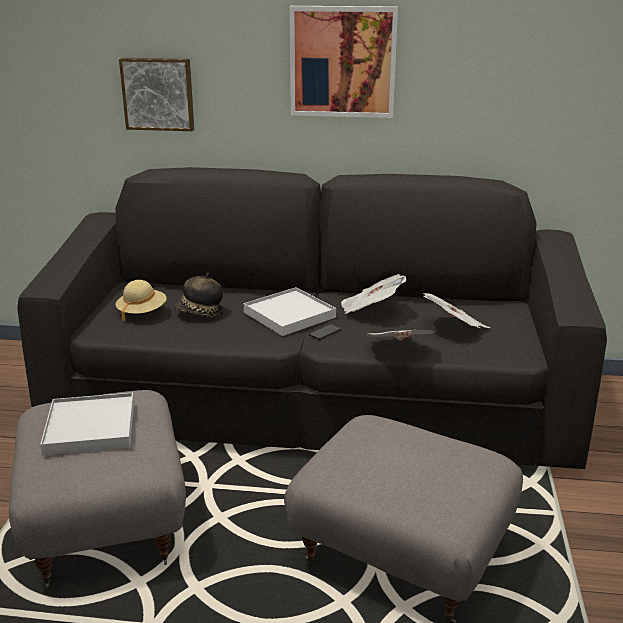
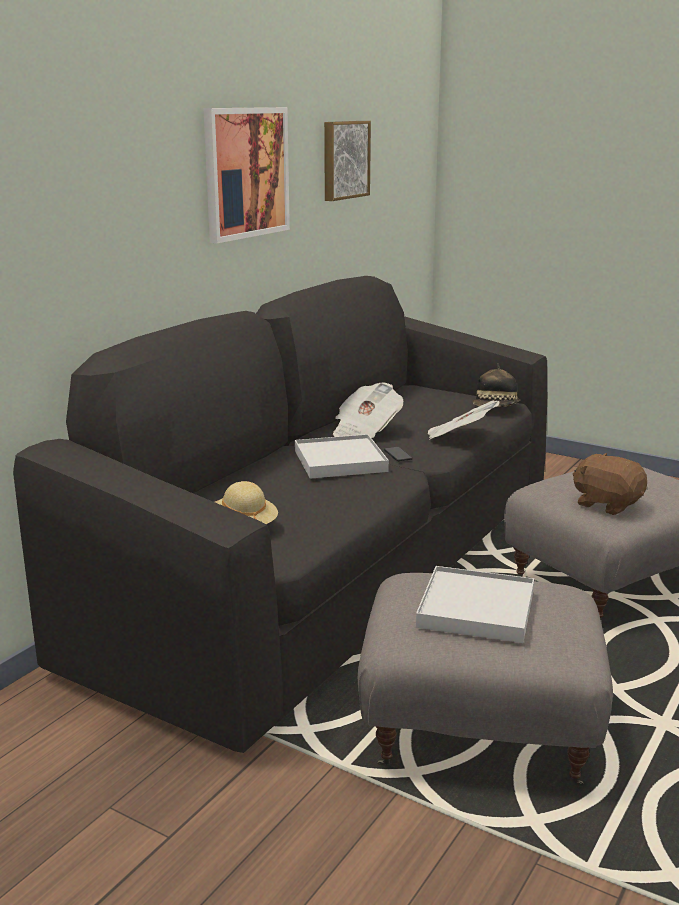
camera: 65 degrees left, 5 degrees down
picture [119,58,194,131] -> picture moved to [324,121,371,201]
hat [174,273,224,317] -> hat moved to [472,364,521,407]
newspaper [423,293,490,328] -> none
none -> brown plush toy [573,453,647,515]

